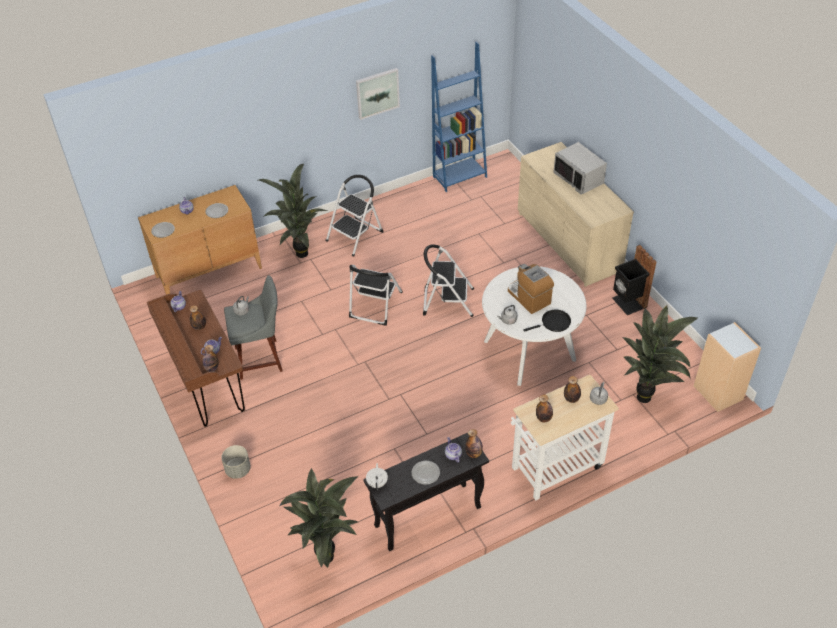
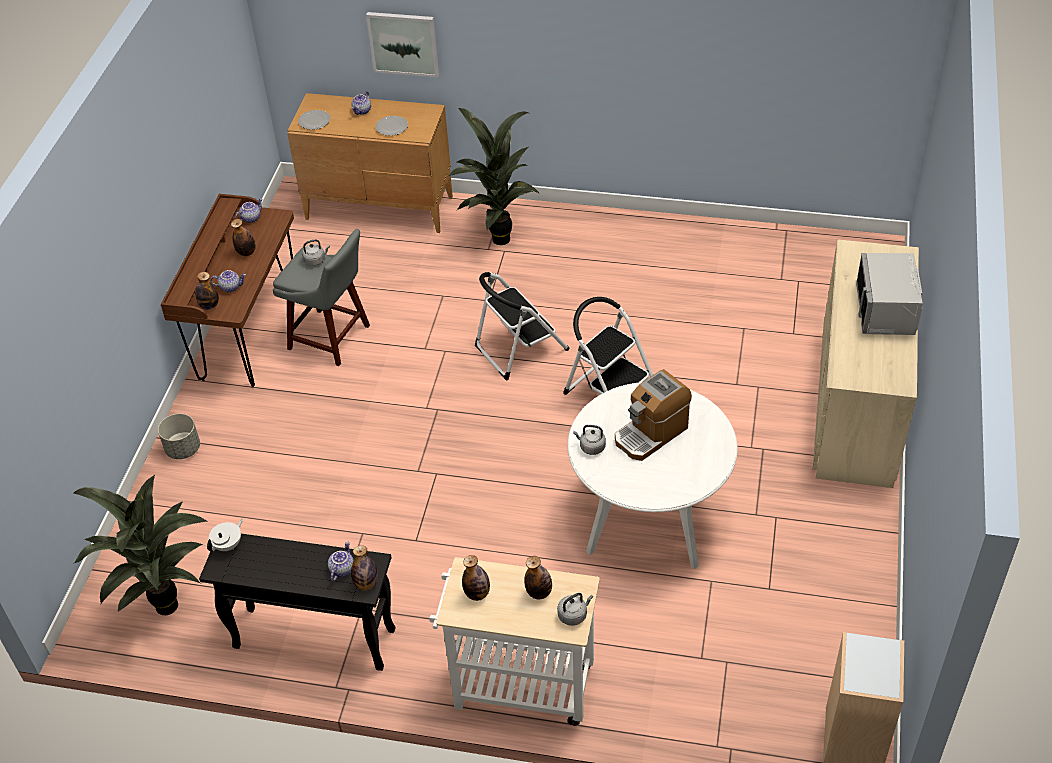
camera: 40 degrees right, 0 degrees up
step ladder [326,175,383,256] -> none
picture [356,68,400,120] -> picture moved to [366,12,439,77]
plate [411,461,440,485] -> none
blue bookcase [431,41,487,192] -> none
coffee machine [508,264,554,314] -> coffee machine turned 135 degrees counterclockwise [615,369,692,461]
black frying pan [523,309,571,332] -> none
black trash can [612,245,656,315] -> none
potted plant [622,306,698,403] -> none

